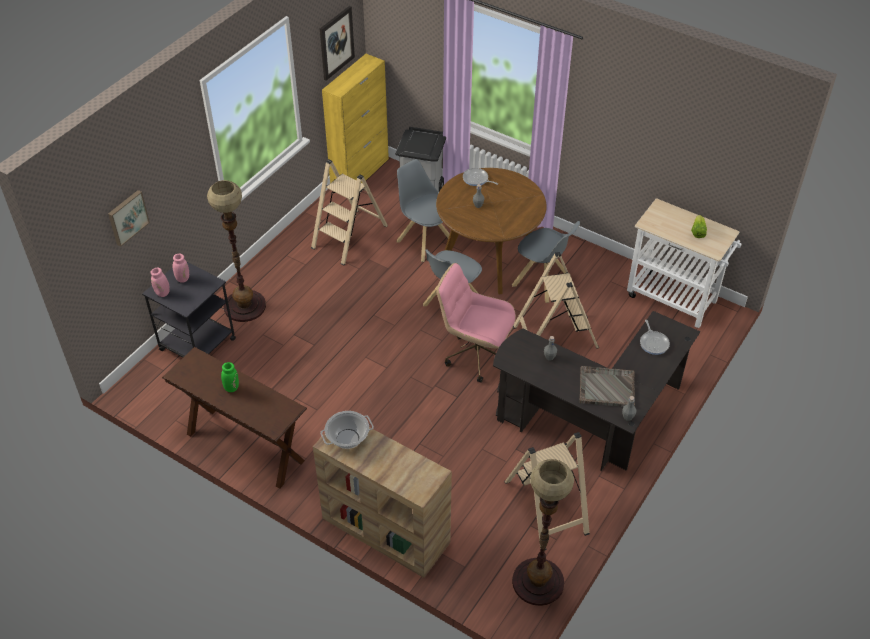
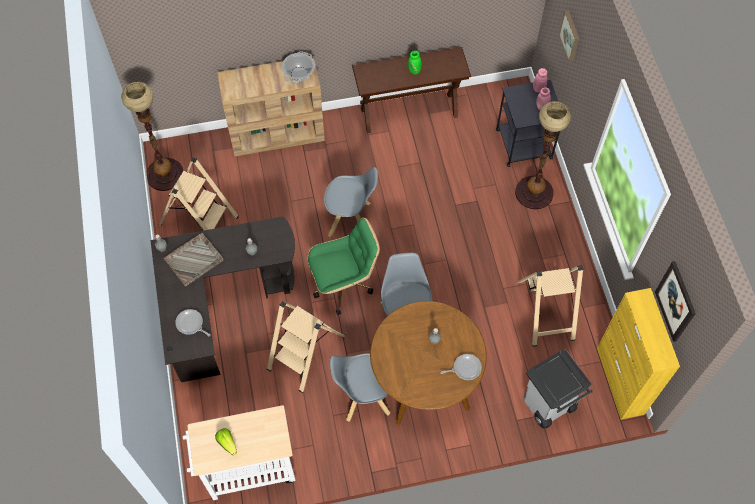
camera: 135 degrees right, 15 degrees up
grey chair [397,159,450,262] -> grey chair moved to [324,167,378,237]
pink office chair [437,263,516,383] -> green office chair [308,218,380,315]

